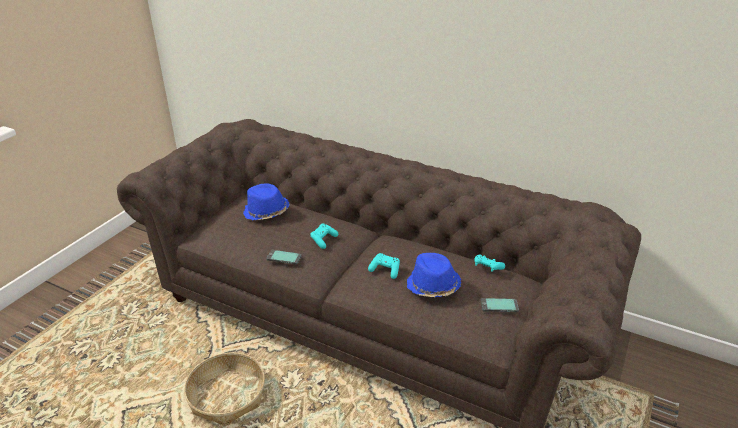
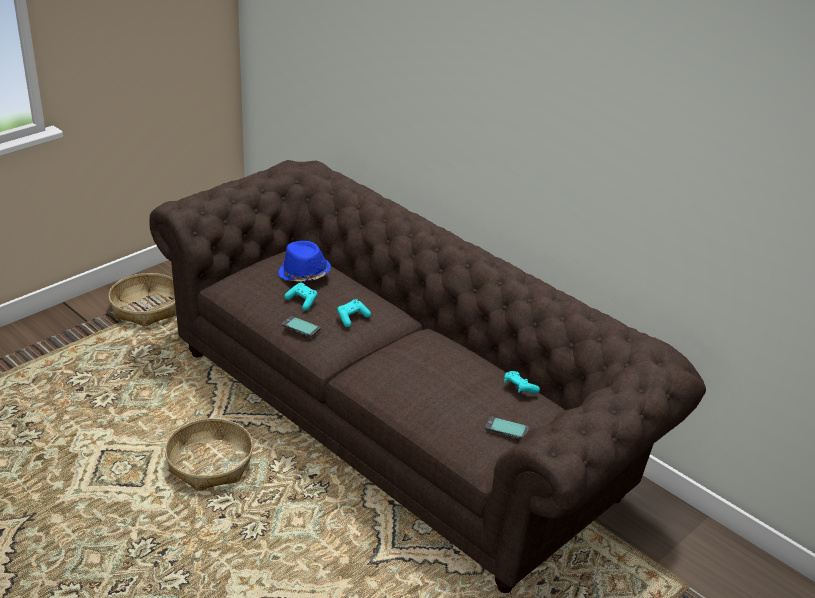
camera: 15 degrees right, 0 degrees up
turquoise game controller [368,253,400,279] -> turquoise game controller moved to [284,283,318,311]
blue hat [407,253,461,297] -> none
none -> basket [108,273,176,327]

